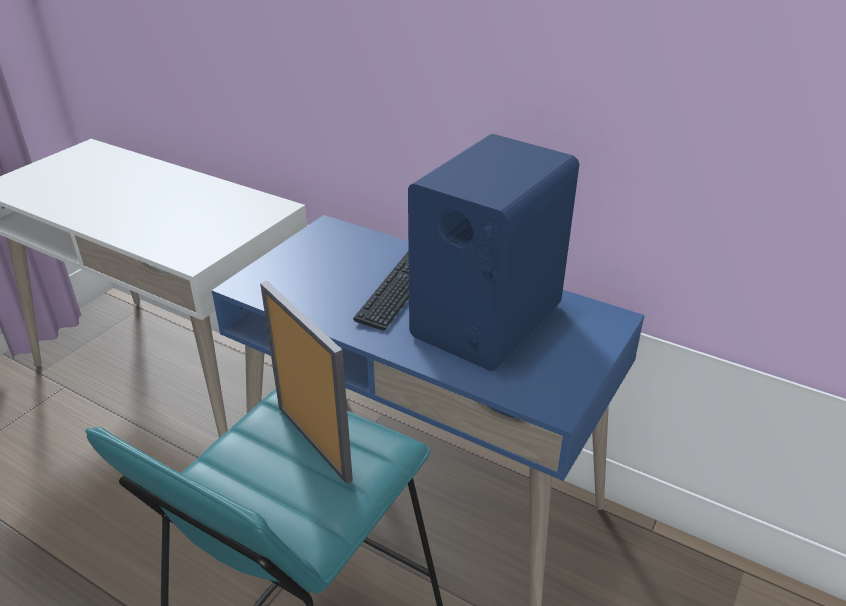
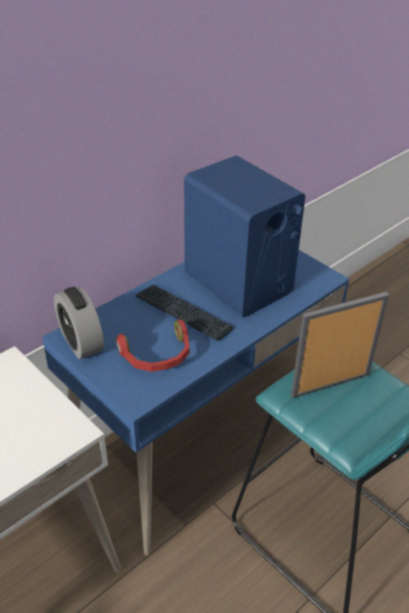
camera: 75 degrees left, 5 degrees up
none -> alarm clock [54,287,104,359]
none -> red headphones [116,320,189,372]

